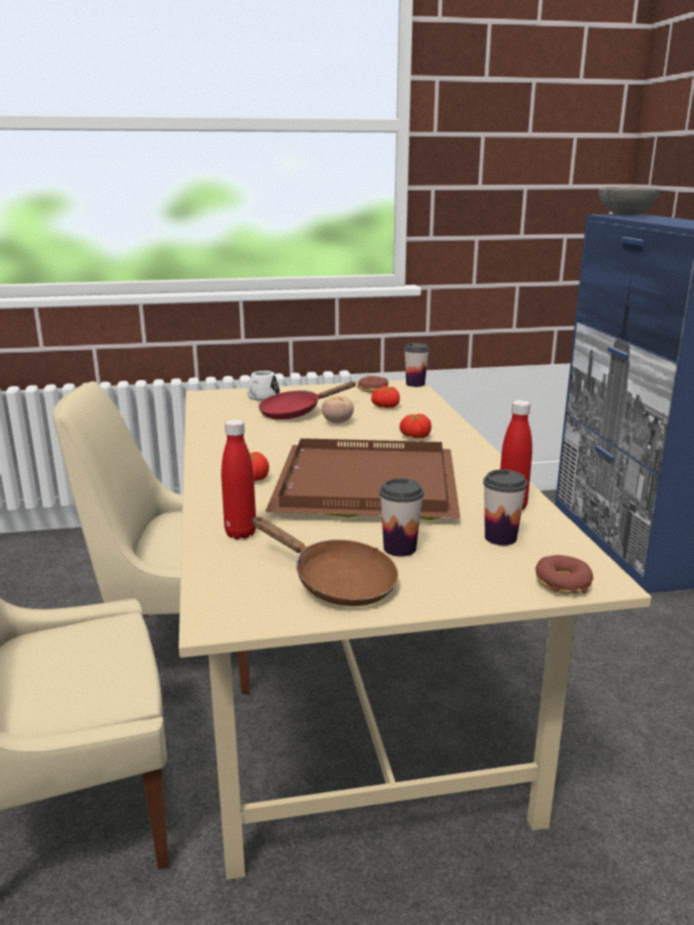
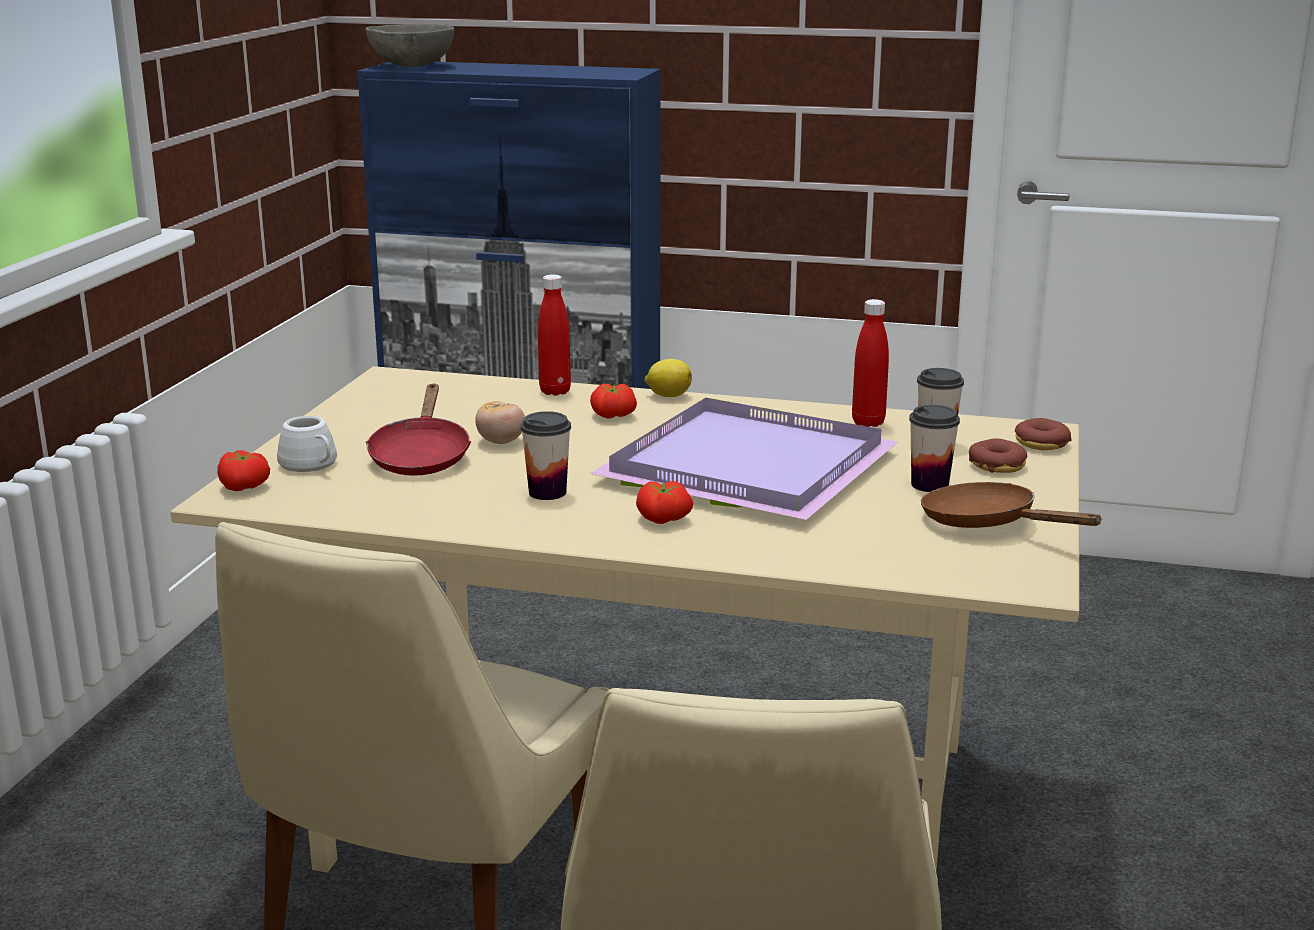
camera: 65 degrees left, 0 degrees up
red bottle [221,419,256,539] -> red bottle moved to [538,274,571,396]
brown frying pan [252,517,398,606] -> brown frying pan turned 105 degrees counterclockwise [921,482,1103,528]
brown tray [265,438,460,520] -> purple tray [590,398,898,520]
donut [357,376,388,393] -> donut moved to [969,438,1027,473]
tomato [371,386,400,408] -> tomato moved to [217,450,270,491]
cup [404,343,429,387] -> cup moved to [520,411,571,500]
none -> lemon [644,359,692,397]

